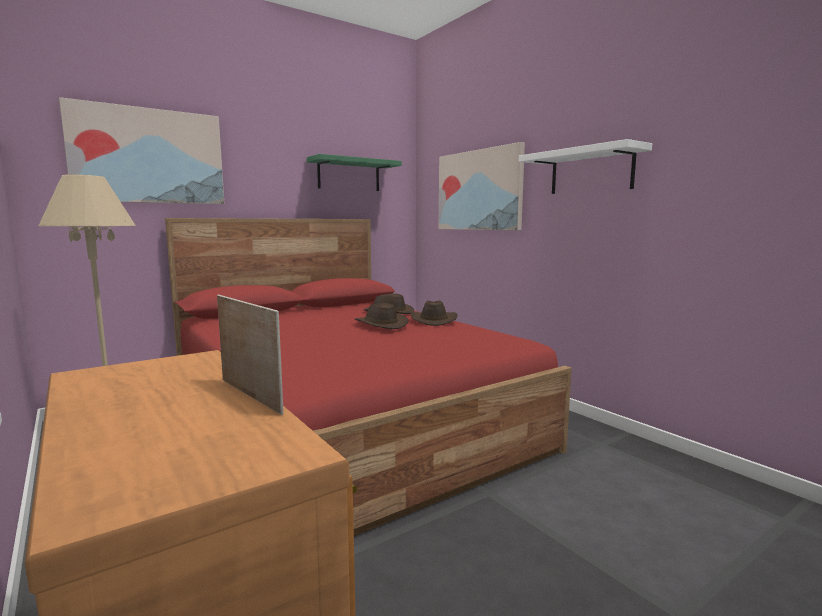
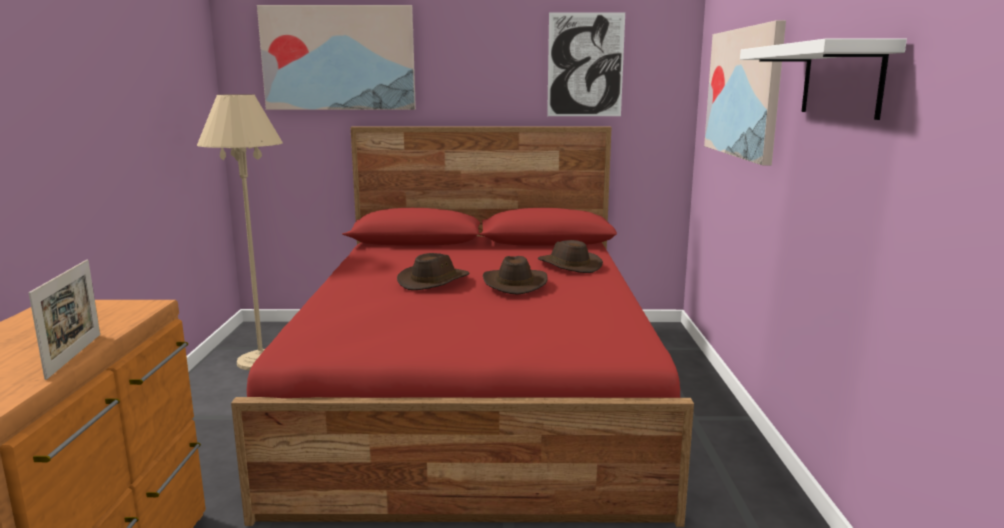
camera: 35 degrees right, 5 degrees up
green shelf [307,154,402,191] -> picture [547,12,625,116]
brown hat [411,301,457,326] -> brown hat moved to [397,253,470,290]

